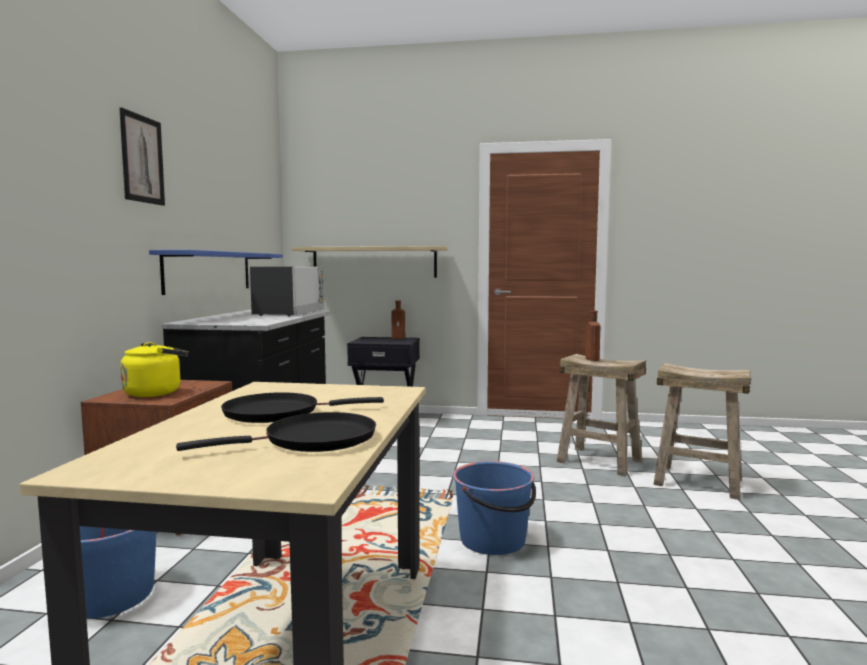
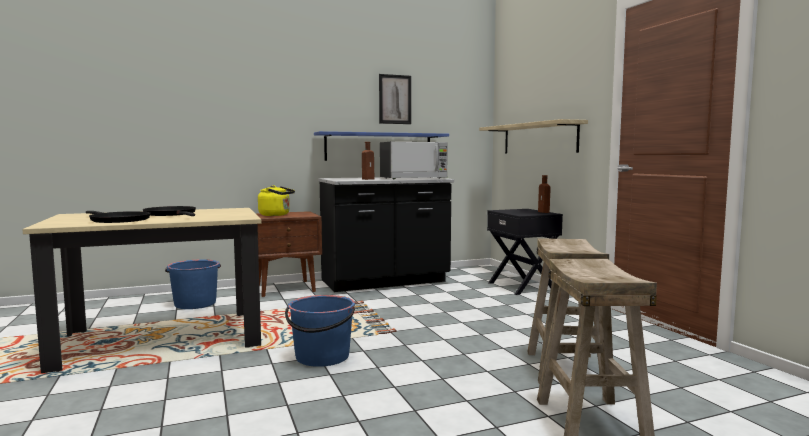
camera: 60 degrees right, 0 degrees up
picture [119,107,165,206] -> picture moved to [379,74,411,124]
brown bottle [585,311,600,361] -> brown bottle moved to [362,142,374,180]

